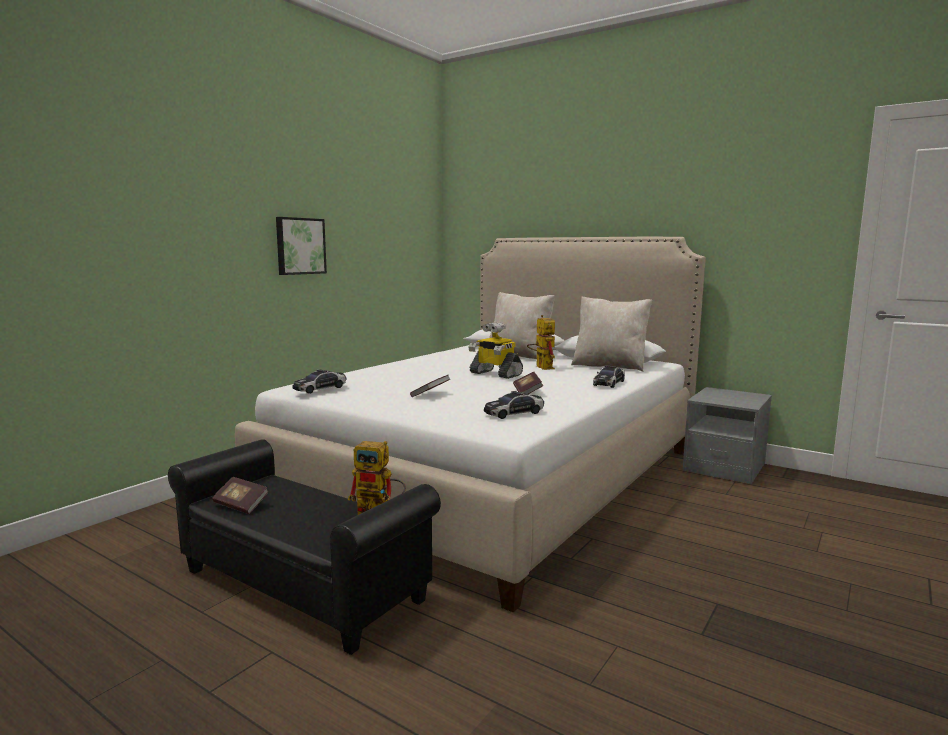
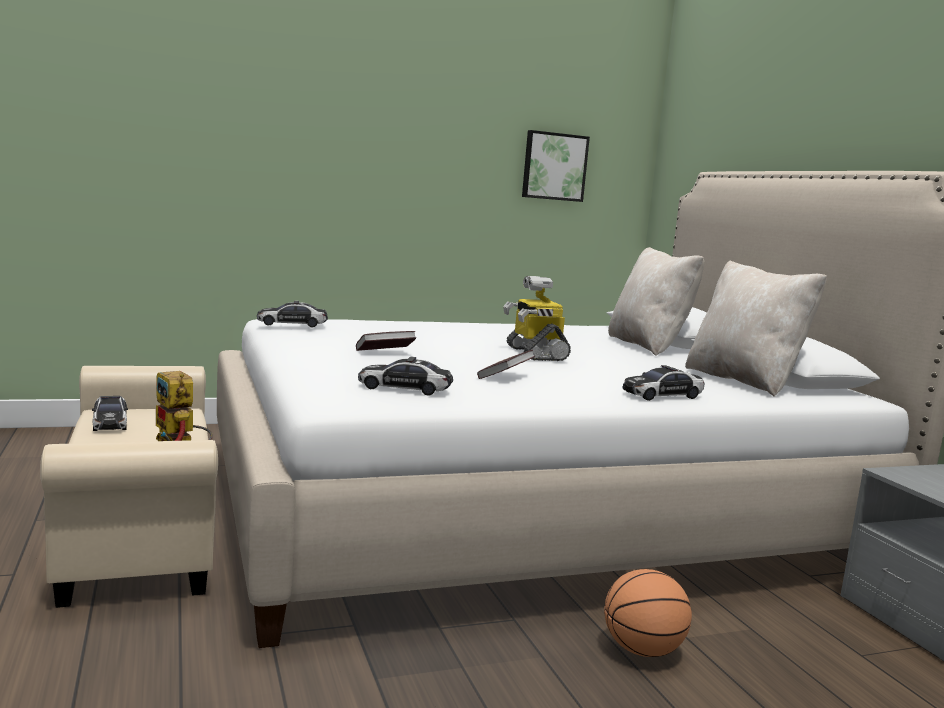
camera: 35 degrees right, 0 degrees up
black ottoman [168,439,441,655] -> beige ottoman [40,366,218,608]
book [212,477,269,514] -> toy car [92,396,128,431]
picture [276,217,327,275] -> picture moved to [522,130,590,202]
toy robot [527,315,555,370] -> none
none -> basketball [604,569,692,657]

